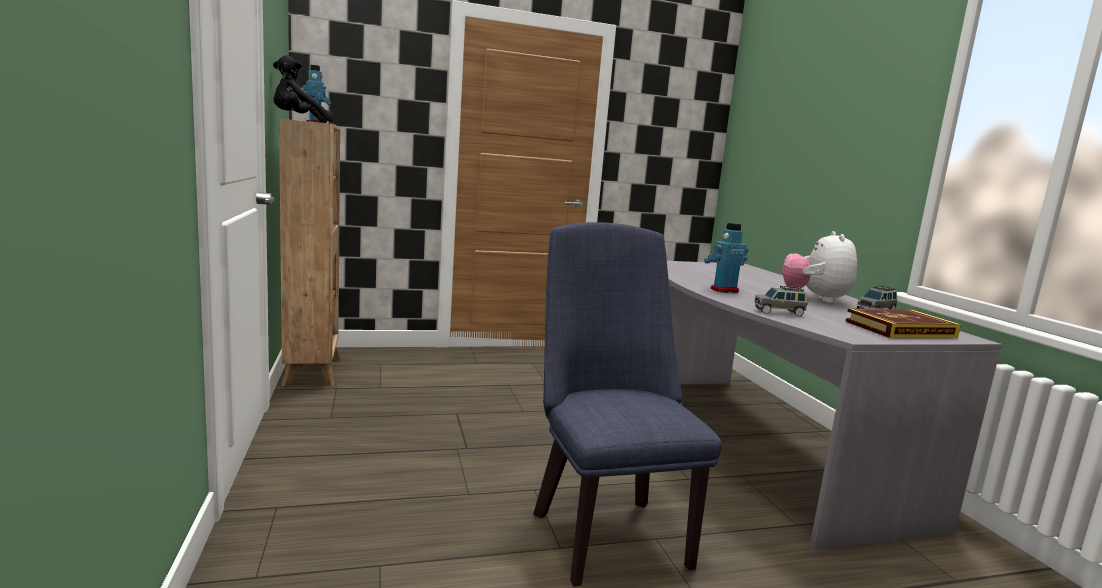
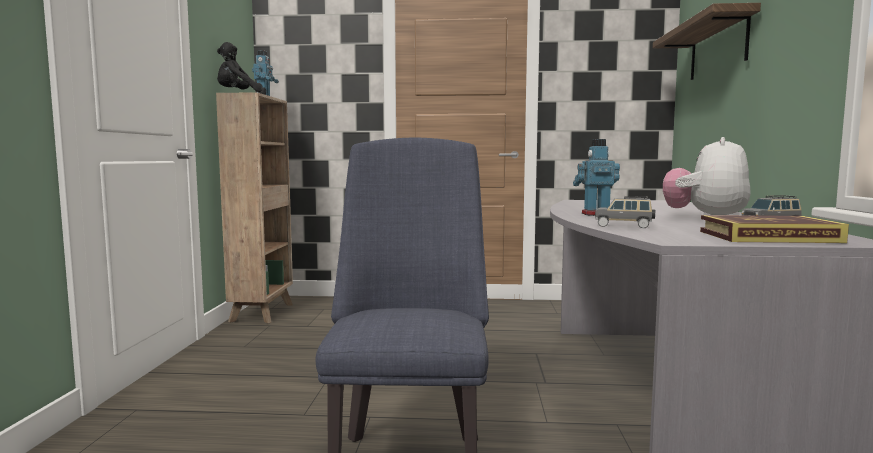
camera: 20 degrees right, 5 degrees down
none -> shelf [653,3,761,80]

